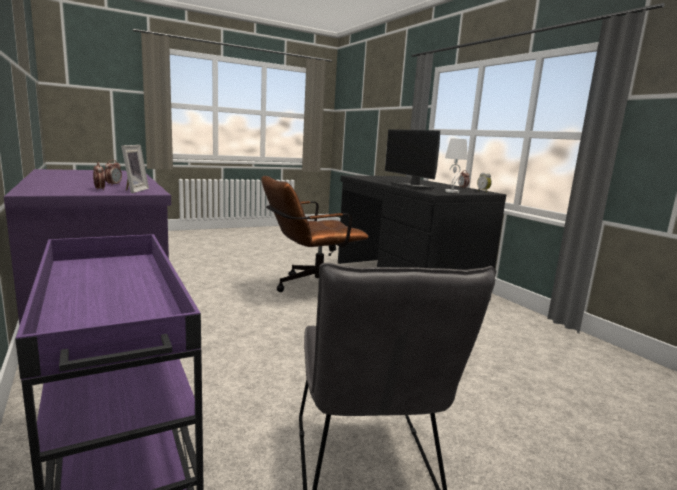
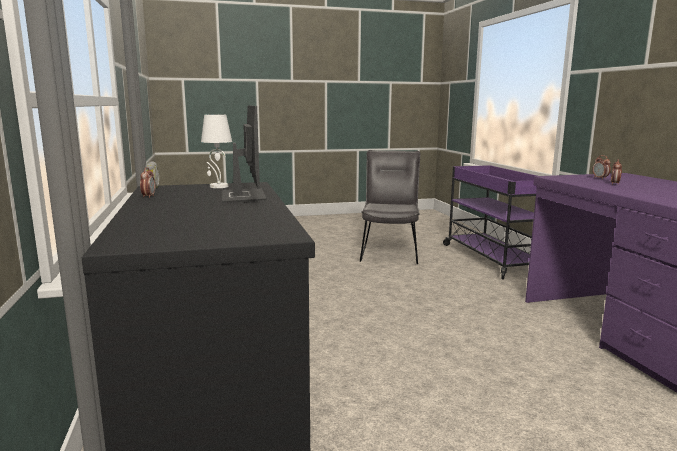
camera: 165 degrees left, 0 degrees up
picture frame [121,145,149,193] -> none
brown office chair [261,176,369,292] -> none

